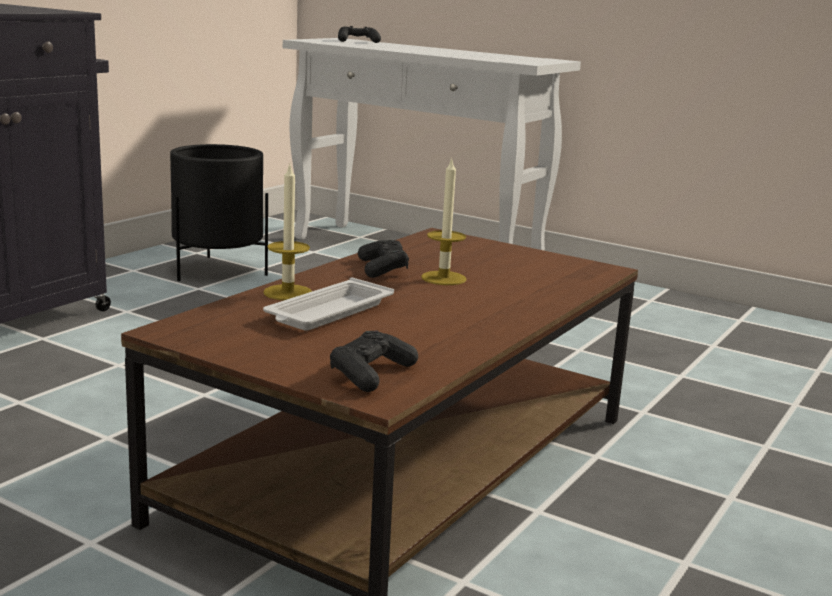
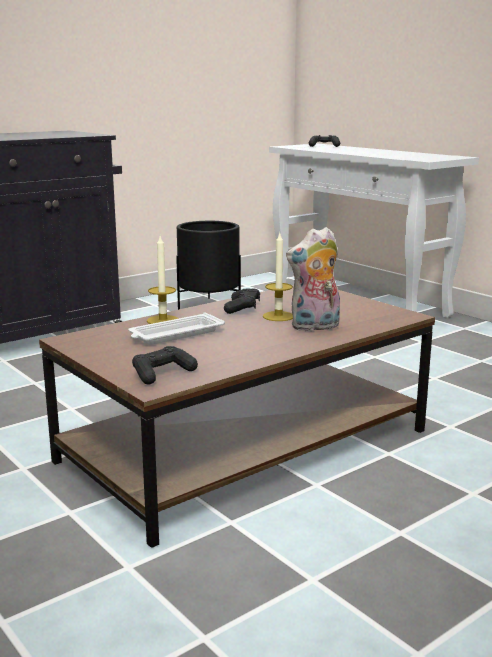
camera: 20 degrees right, 0 degrees up
none -> plush toy [286,227,340,332]

